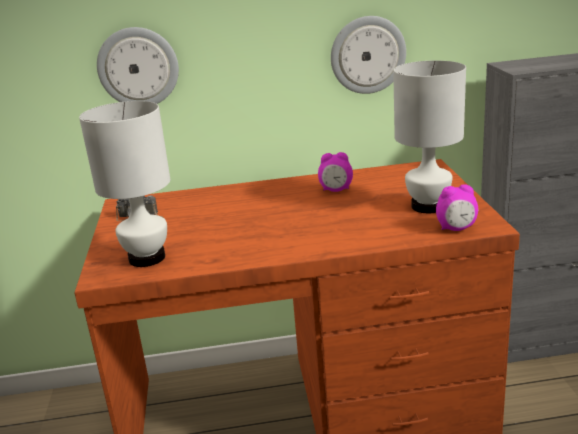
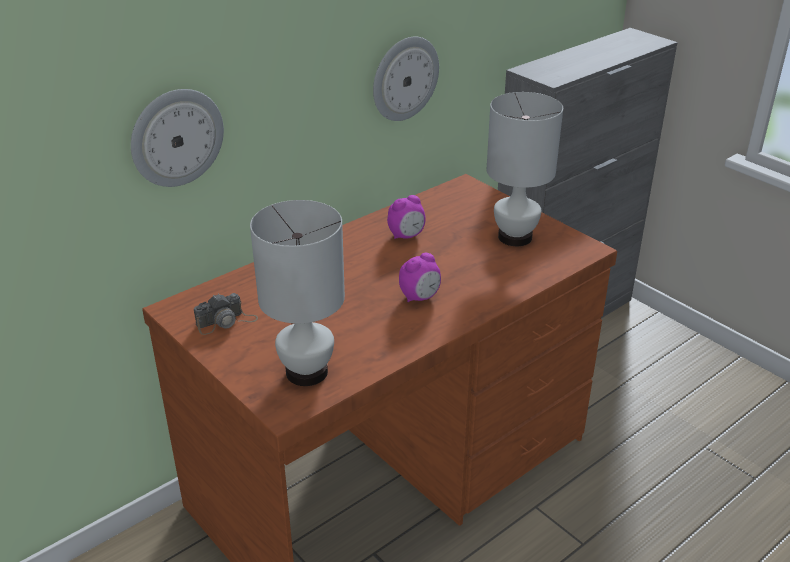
camera: 35 degrees left, 10 degrees up
alarm clock [436,184,478,231] -> alarm clock moved to [399,253,441,302]

